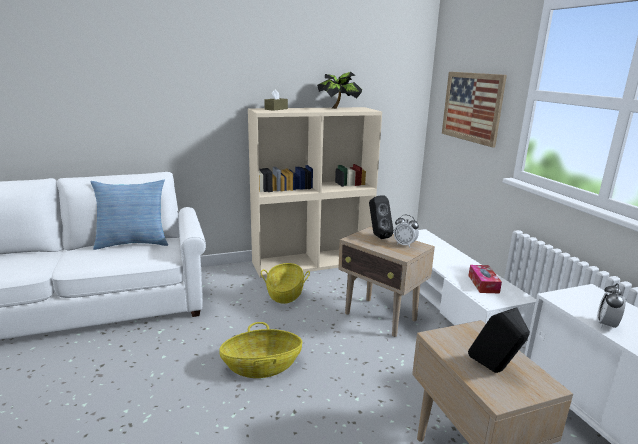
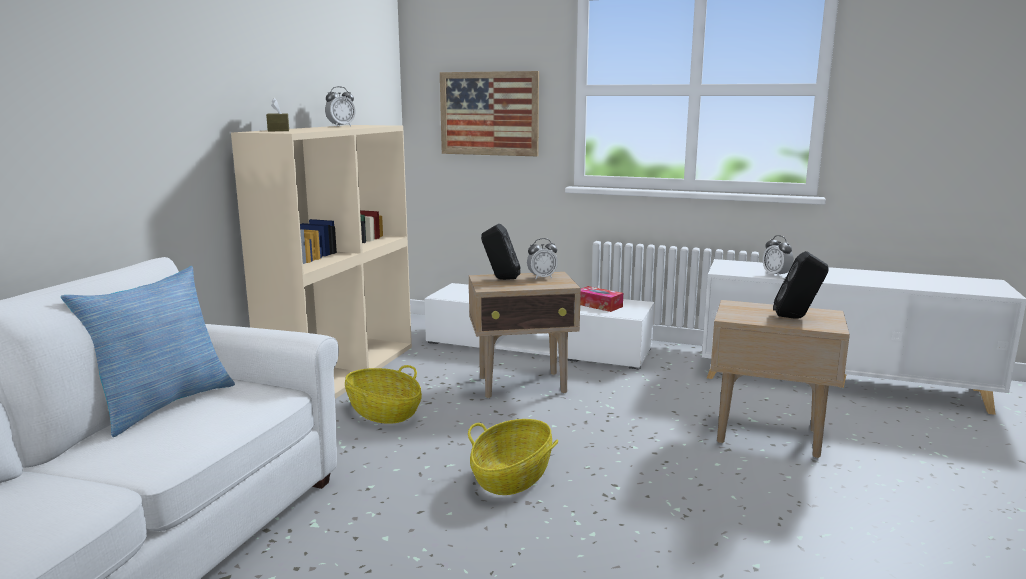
camera: 50 degrees left, 5 degrees down
potted plant [317,72,362,109] -> alarm clock [325,86,356,126]

